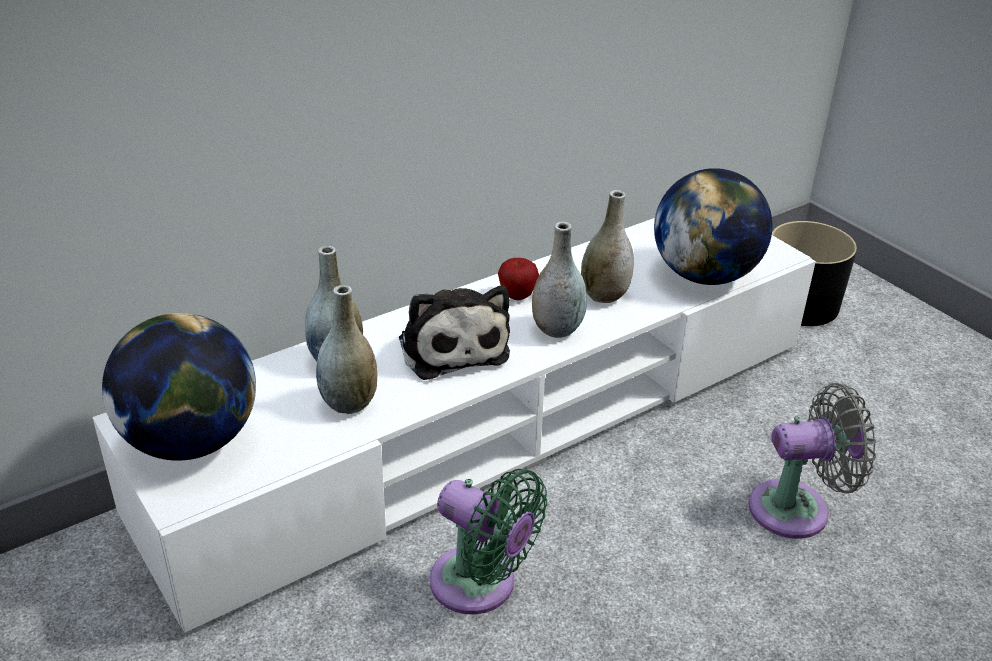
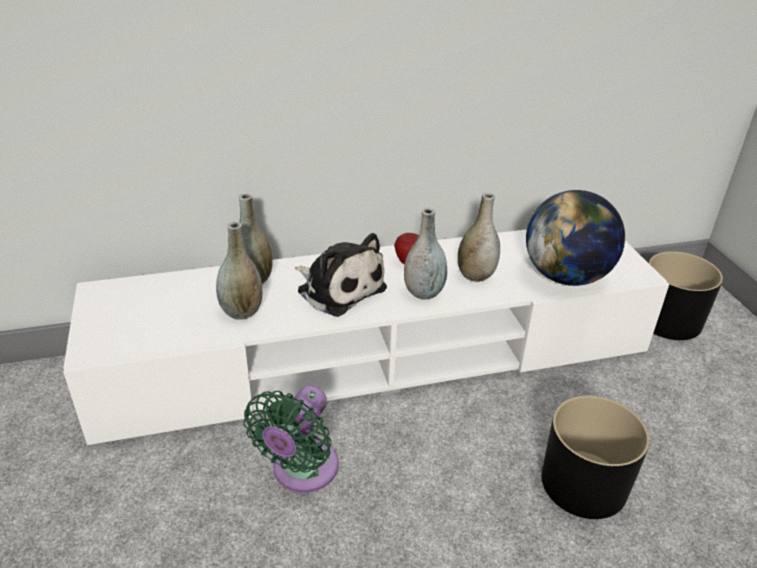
camera: 20 degrees right, 0 degrees up
globe [102,313,256,461] -> none
plush toy [399,285,510,380] -> plush toy turned 45 degrees counterclockwise [295,233,387,317]
green fan [430,469,547,614] -> green fan turned 60 degrees clockwise [244,385,339,492]
grey fan [749,383,876,539] -> black planter [542,395,650,519]

